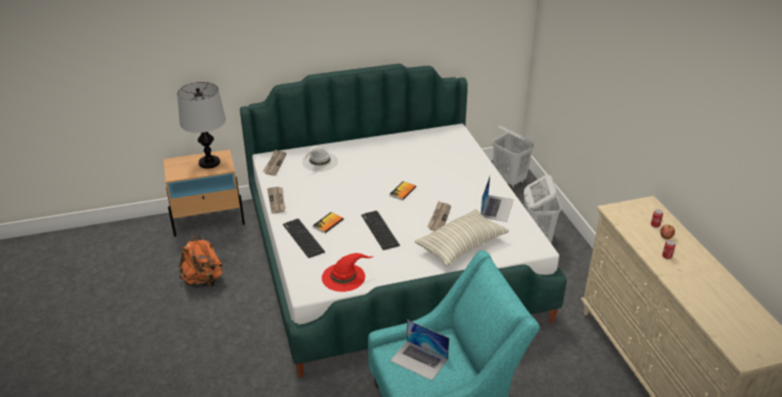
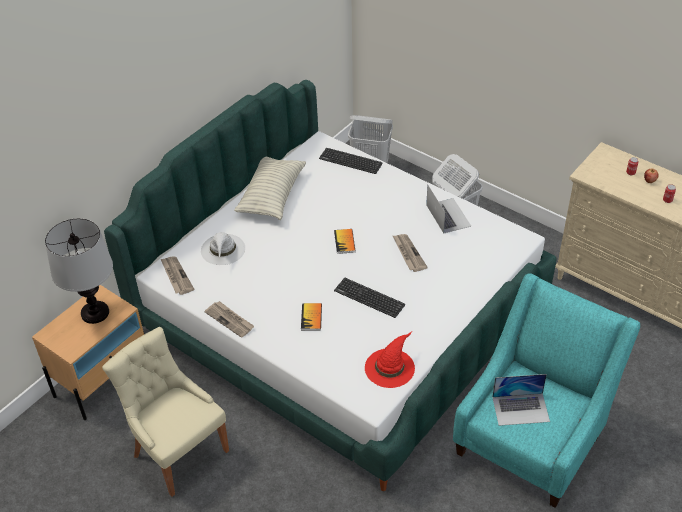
camera: 35 degrees left, 10 degrees up
orange backpack [178,234,223,287] -> beige chair [102,327,229,497]
keyboard [283,219,325,258] -> keyboard moved to [319,148,383,174]
pillow [415,209,509,267] -> pillow moved to [234,157,306,220]

